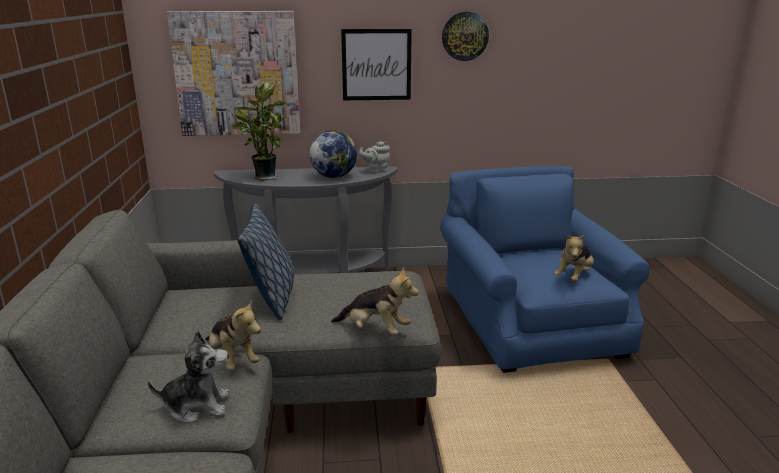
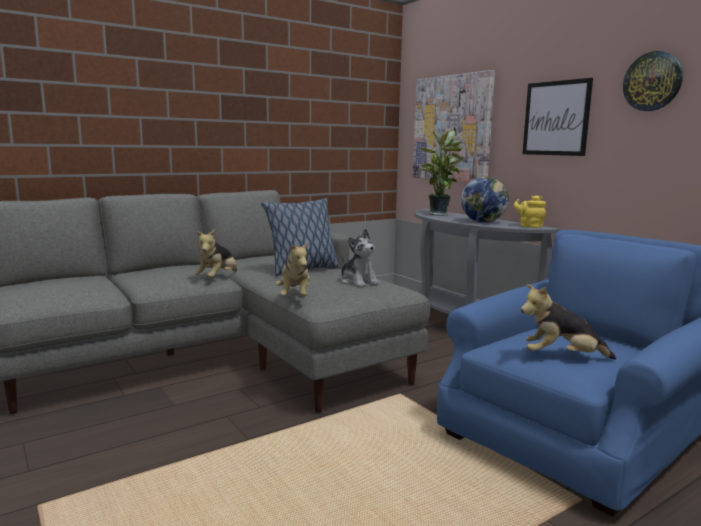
camera: 60 degrees right, 10 degrees down
plush toy [147,331,230,423] -> plush toy moved to [341,228,380,287]
grey teapot [359,141,390,173] -> yellow teapot [514,195,546,228]

